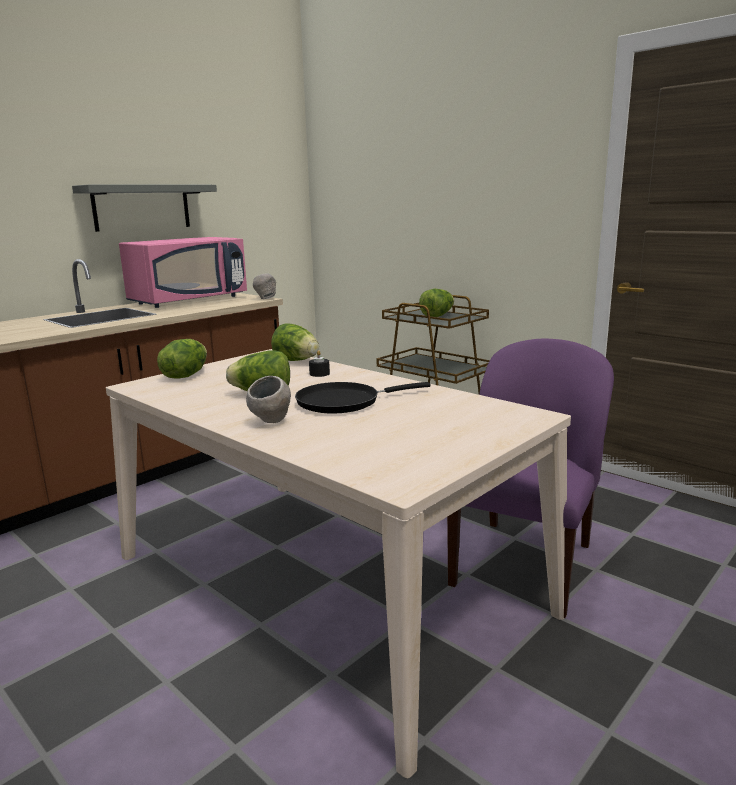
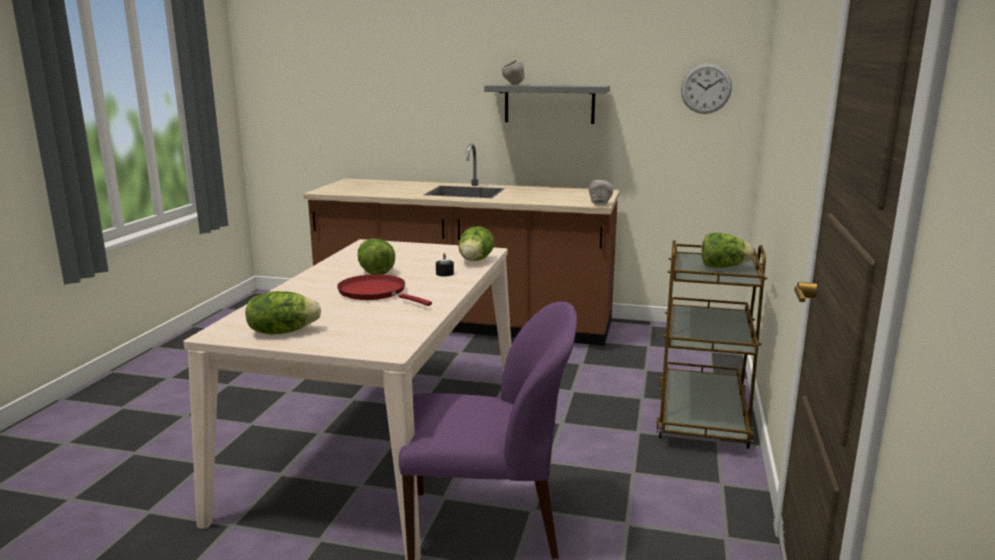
camera: 60 degrees right, 0 degrees up
pink microwave [119,237,247,308] -> none
lettuce [157,339,207,379] -> lettuce moved to [245,291,321,334]
grey bowl [246,376,291,423] -> grey bowl moved to [502,60,525,85]
black frying pan [295,382,431,413] -> red frying pan [337,274,432,306]
none -> wall clock [681,63,732,114]

